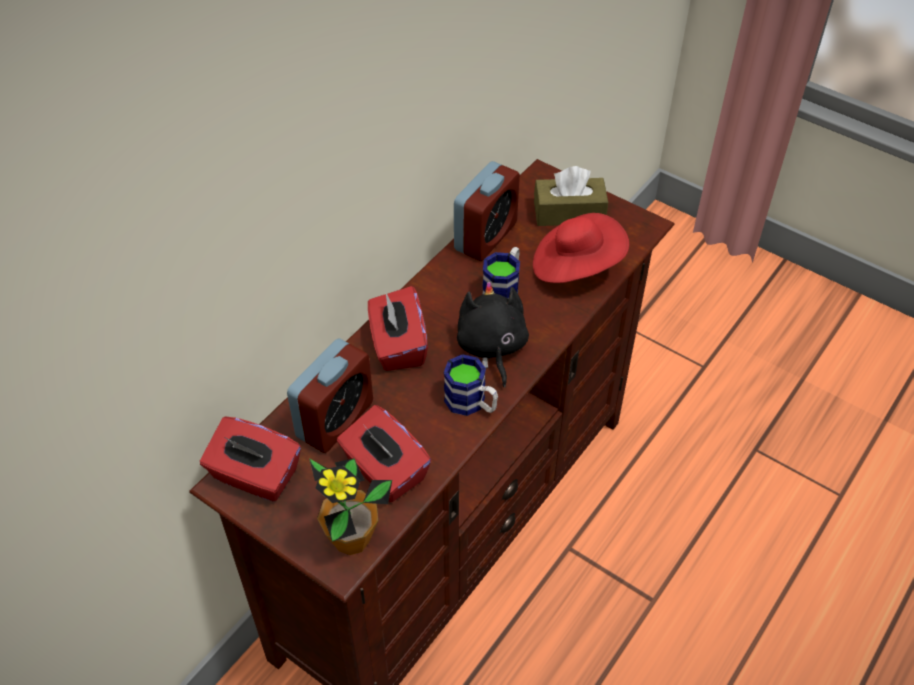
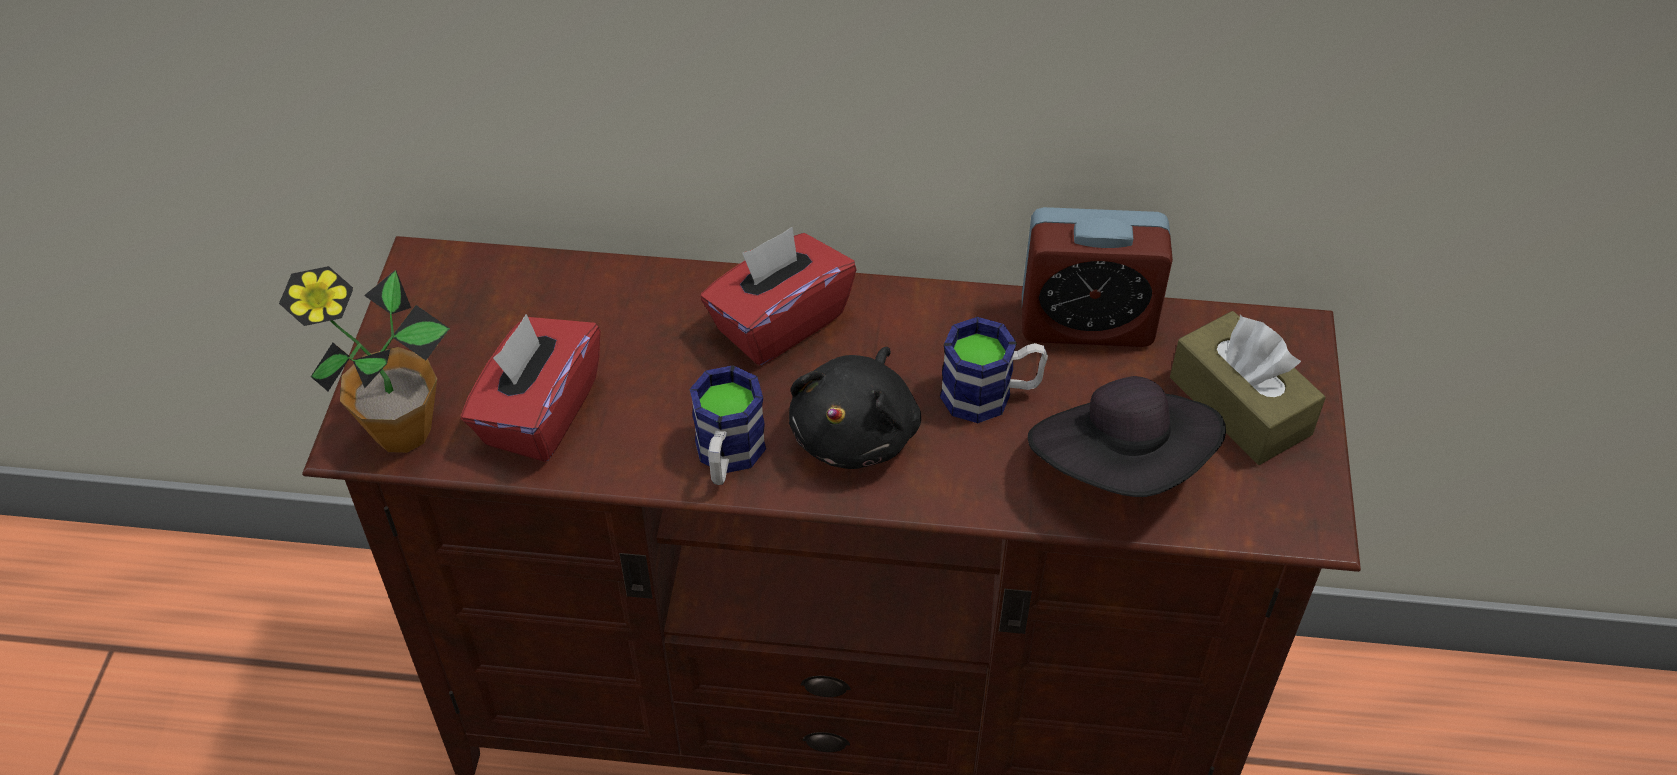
camera: 60 degrees right, 0 degrees up
red tissue box [200,417,301,502] -> none
alarm clock [287,338,373,453] -> none
black plush toy [457,281,529,388] -> black plush toy turned 150 degrees clockwise [789,347,921,469]
red hat [533,213,629,283] -> black hat [1028,376,1226,497]

